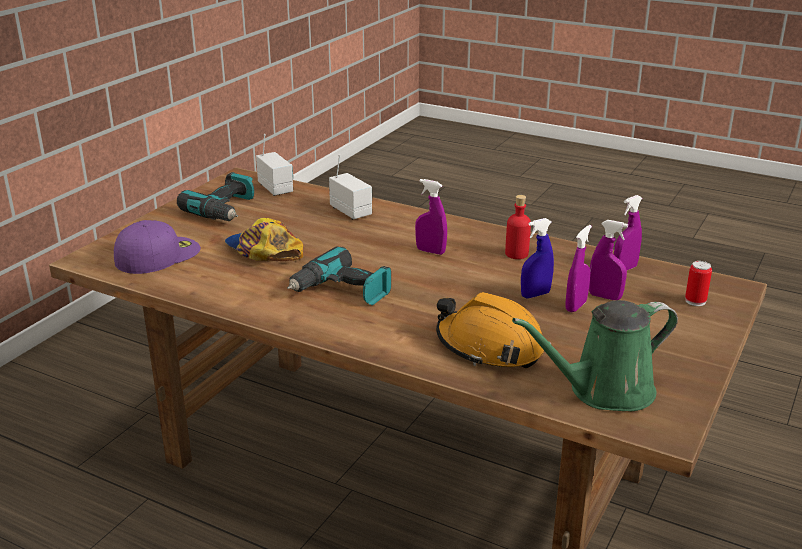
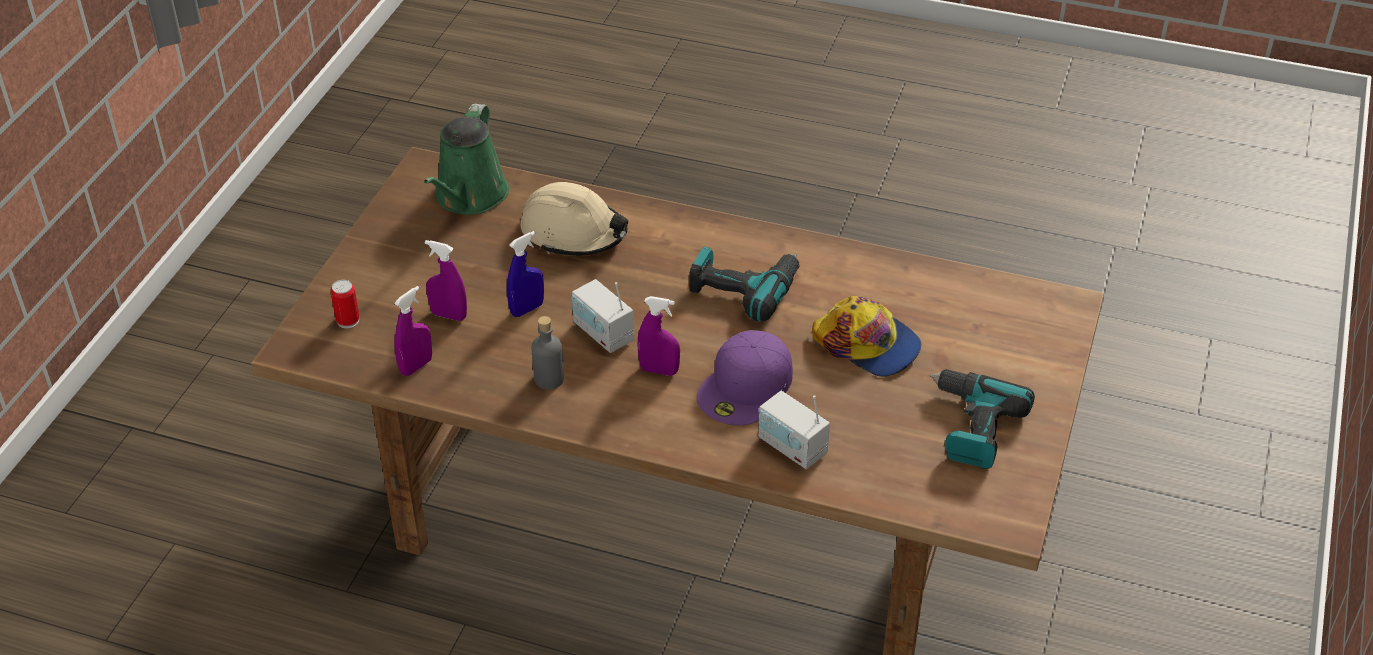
camera: 170 degrees right, 15 degrees up
purple cap [114,220,201,274] -> purple cap moved to [697,330,793,425]
radio [256,134,293,196] -> radio moved to [572,279,634,353]
orange hard hat [436,292,544,368] -> beige hard hat [521,182,628,256]
red bottle [505,195,531,259] -> grey bottle [531,316,564,390]
green watering can [512,300,678,411] -> green watering can turned 135 degrees clockwise [424,104,509,215]
purple spray bottle [565,225,592,312] -> none

